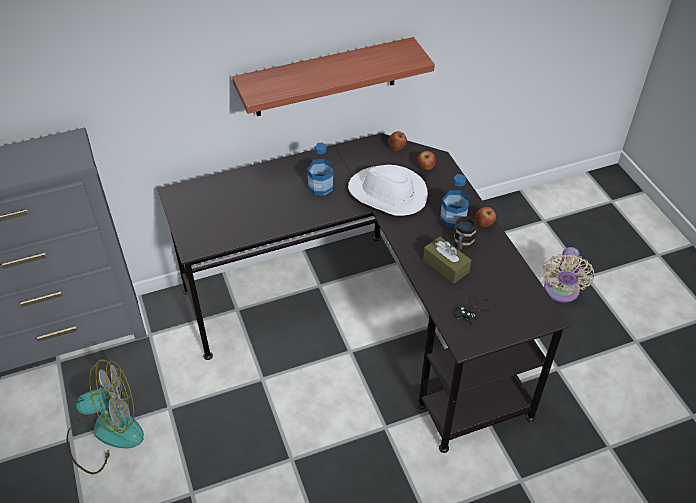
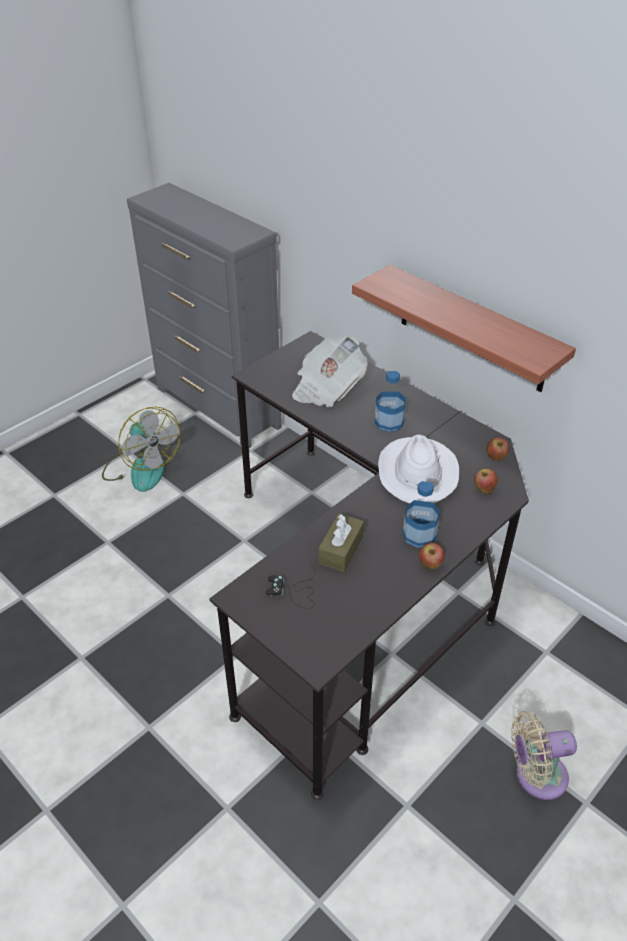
camera: 65 degrees right, 5 degrees down
mug [453,216,477,251] -> none
none -> newspaper [292,336,368,408]

